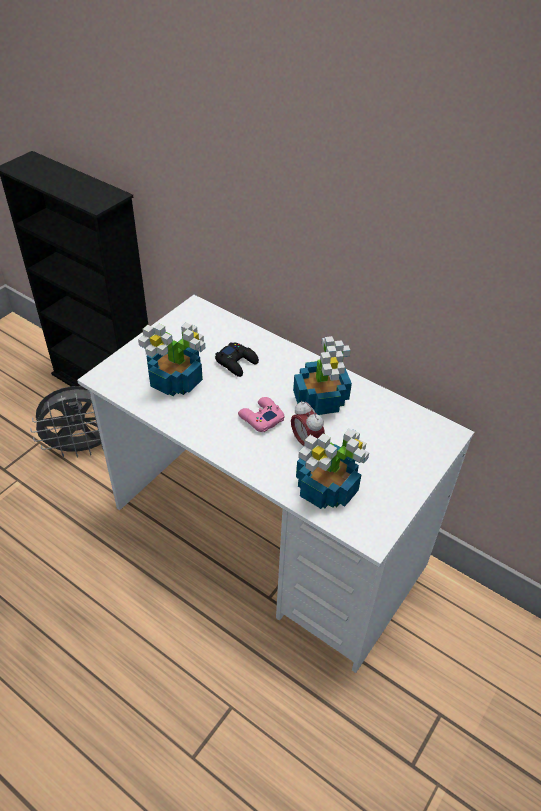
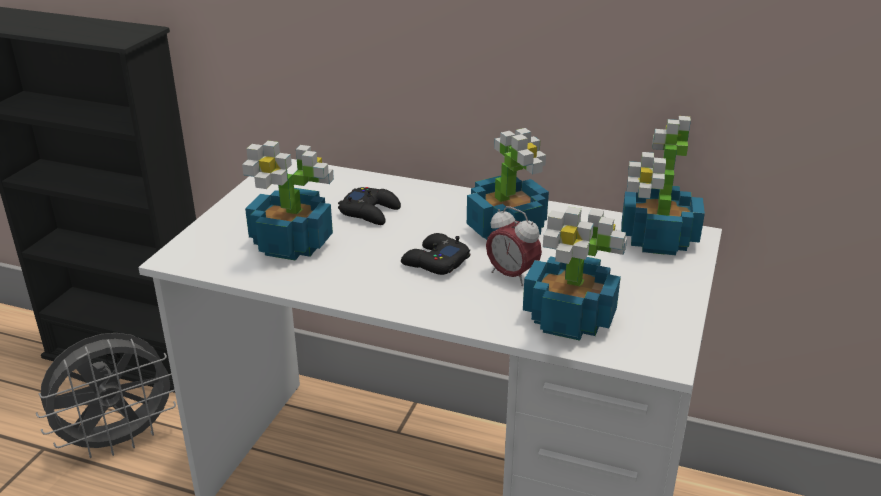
camera: 15 degrees left, 15 degrees down
pink game controller [238,397,284,432] -> black game controller [401,233,470,275]
none -> potted plant [621,116,705,255]

